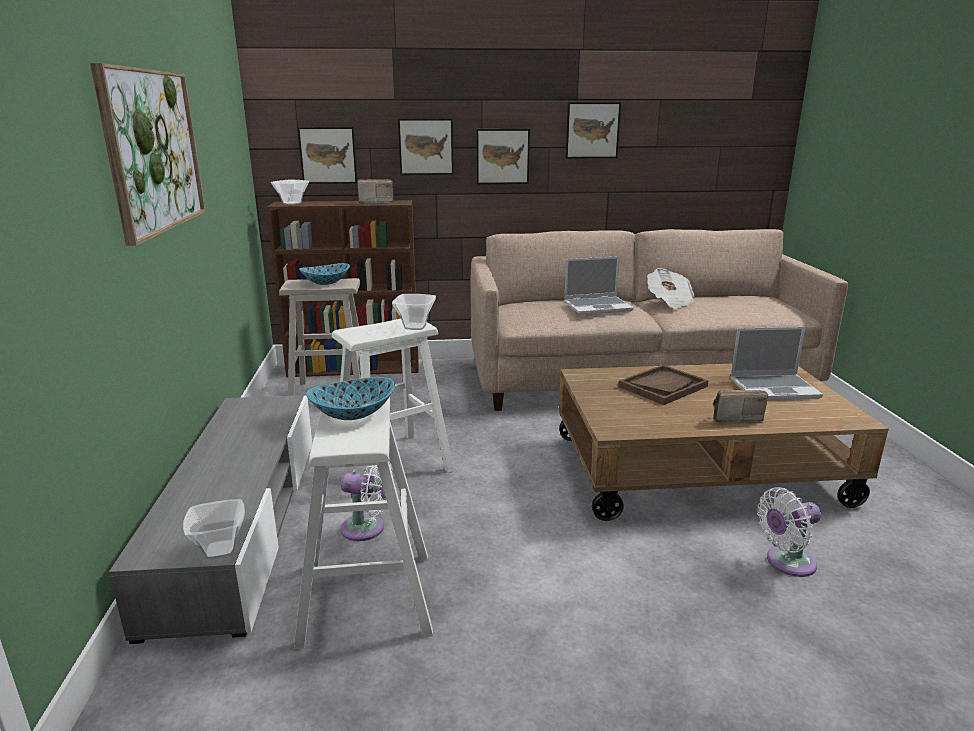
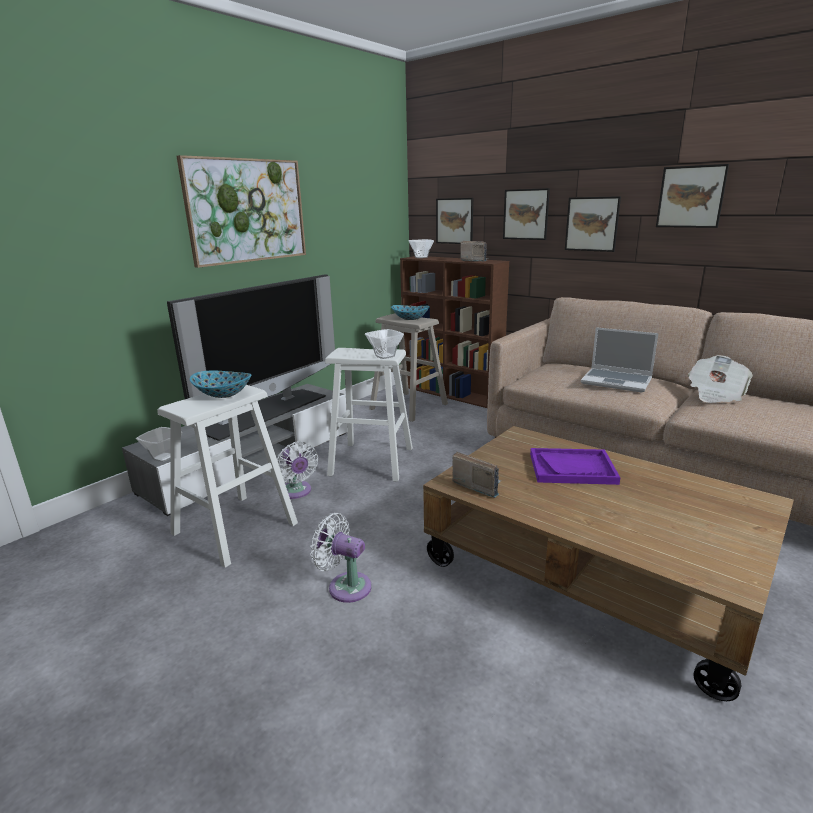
camera: 45 degrees right, 0 degrees up
brown tray [618,365,709,405] -> purple tray [530,448,620,485]
radio [713,390,768,423] -> radio moved to [453,452,501,498]
laptop [730,327,823,400] -> none
white fan [757,487,821,577] -> white fan moved to [310,513,371,603]
none -> television [167,275,335,441]

